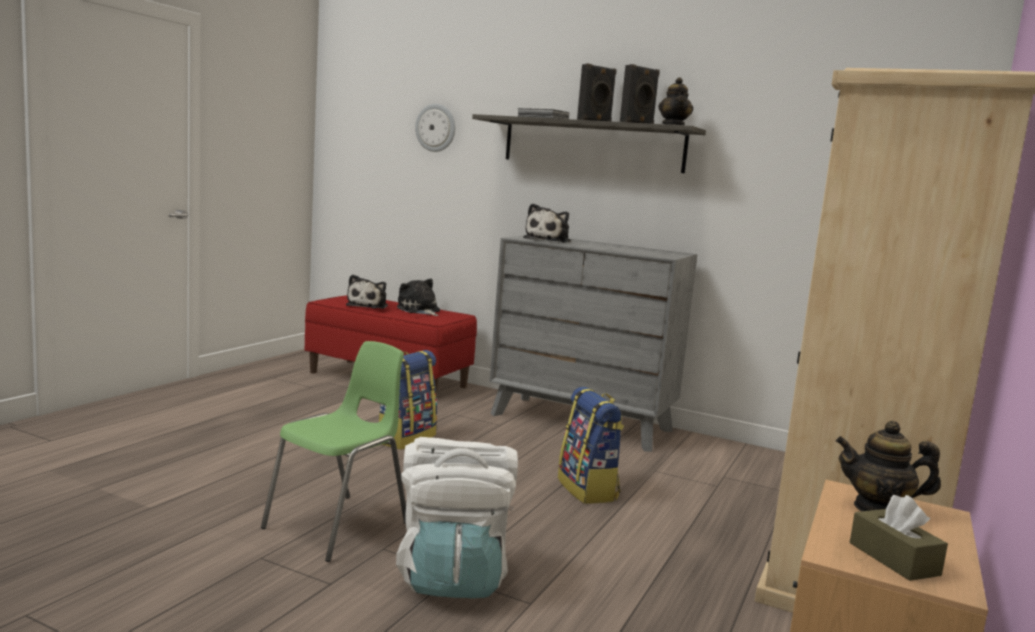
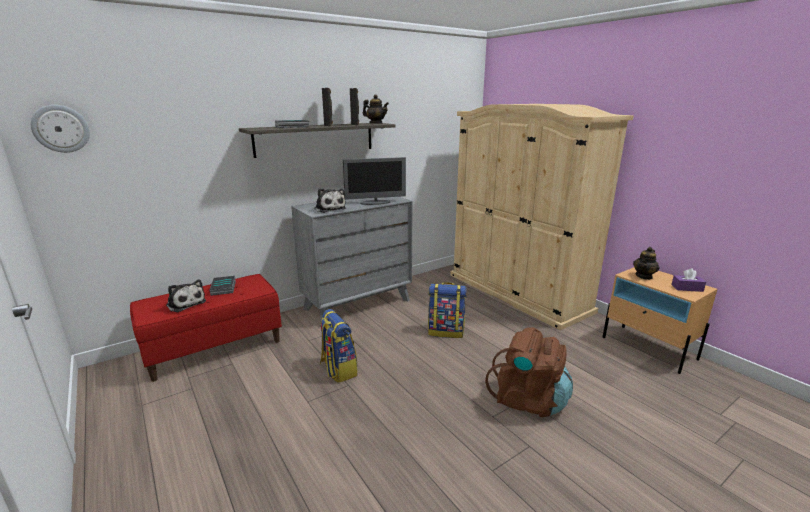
camera: 60 degrees left, 10 degrees up
green chair [261,341,406,562] -> none
white backpack [396,437,518,598] -> brown backpack [485,327,573,417]
plush toy [397,278,440,316] -> book [210,276,236,296]
wall clock [415,104,455,152] -> wall clock moved to [31,105,90,153]
brown tissue box [850,495,948,581] -> purple tissue box [671,268,706,292]
none -> monitor [343,157,406,205]

